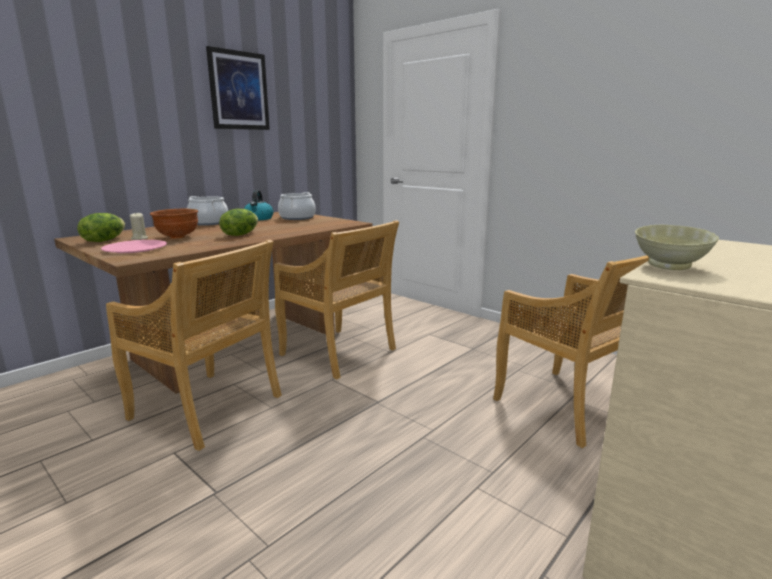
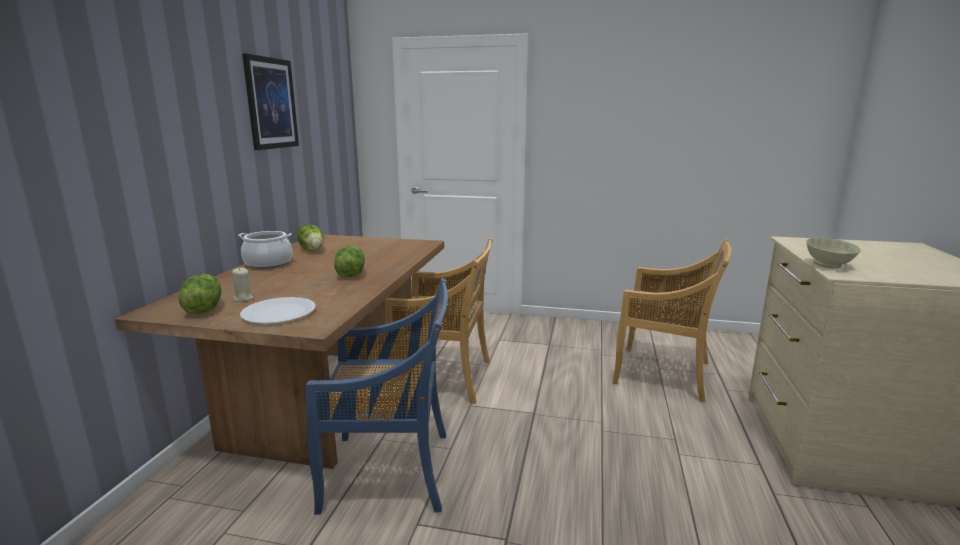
camera: 30 degrees left, 0 degrees up
pink plate [101,240,167,253] -> white plate [240,297,316,324]
beige chair [106,240,282,451] -> blue chair [305,279,448,515]
brown bowl [150,209,198,239] -> none
kettle [244,190,274,220] -> lettuce [297,225,324,251]
cooking pot [278,192,316,220] -> none

